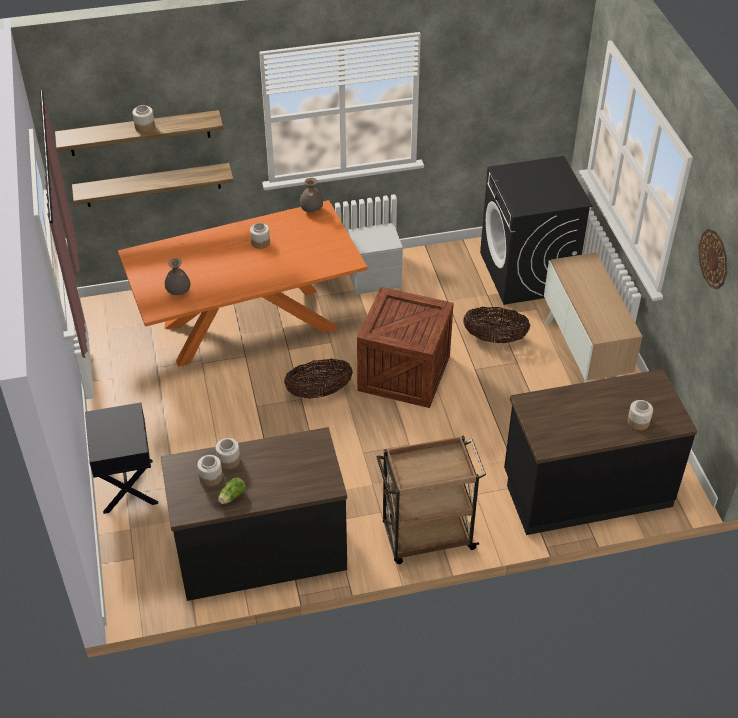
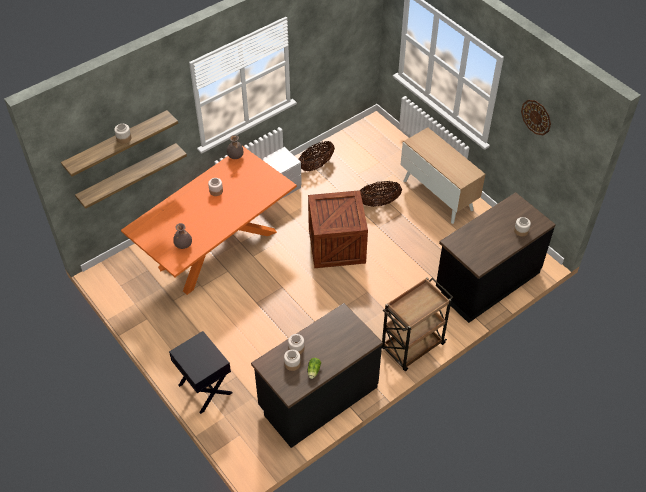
camera: 25 degrees left, 5 degrees up
basket [284,358,353,399] -> basket moved to [299,141,335,171]
black washing machine [480,156,593,305] -> none

